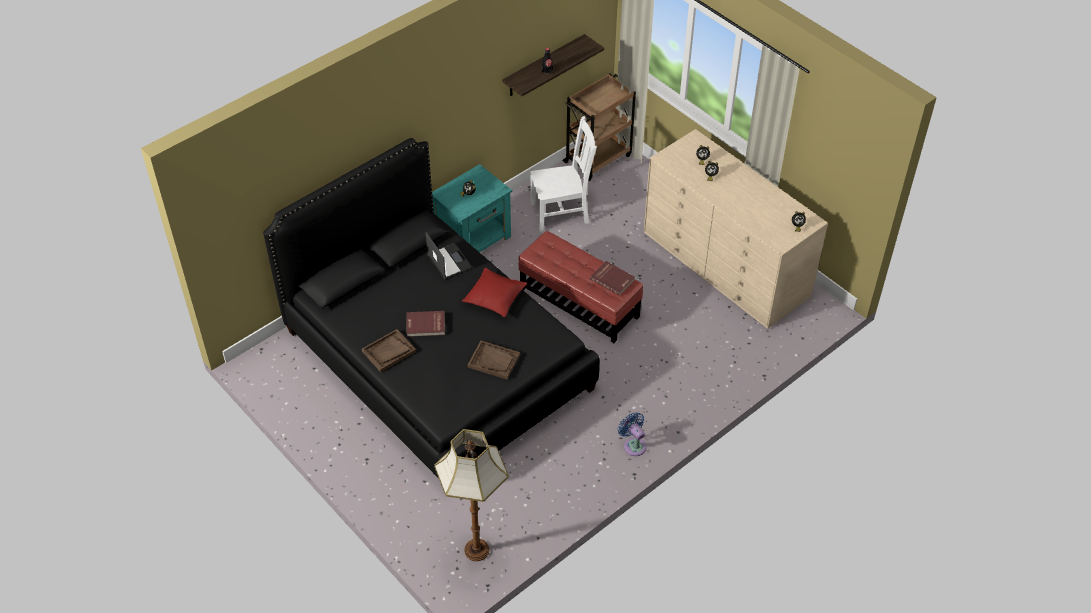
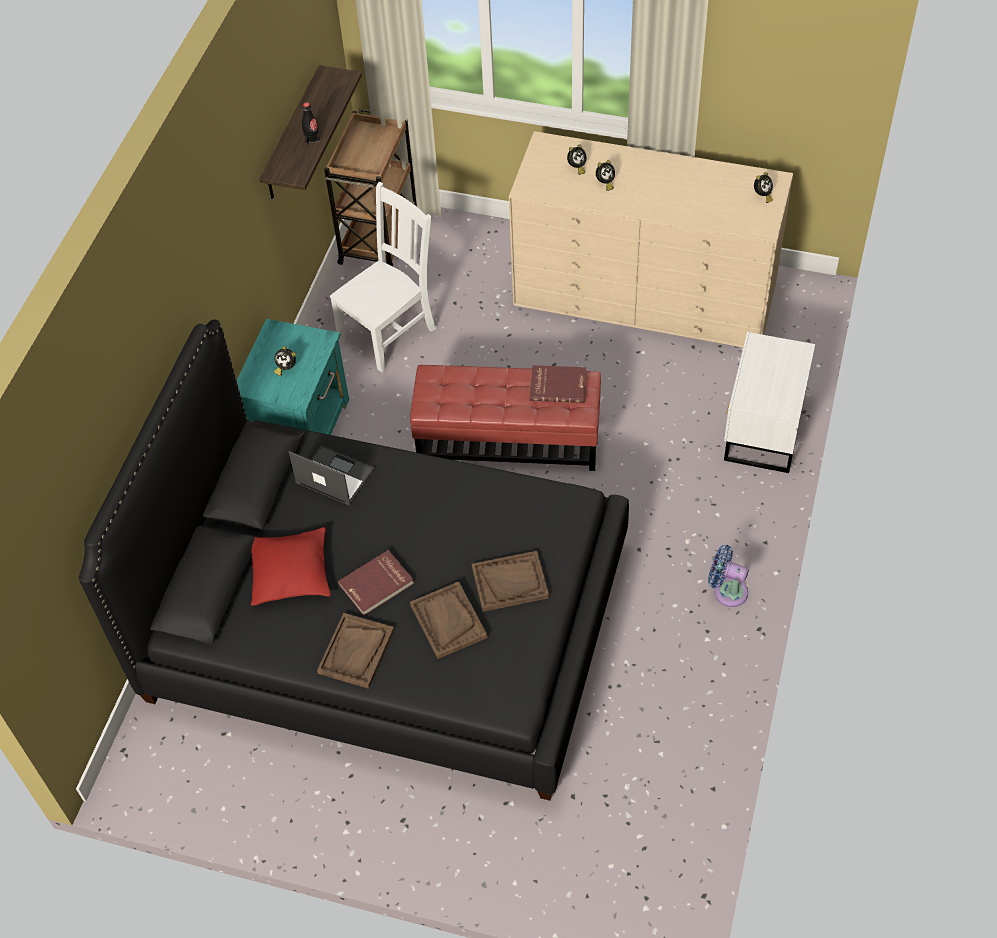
camera: 30 degrees left, 5 degrees up
floor lamp [434,429,509,561] -> none
red pillow [462,268,527,317] -> red pillow moved to [251,527,331,606]
none -> brown tray [410,582,488,659]
none -> white nightstand [724,332,815,473]

